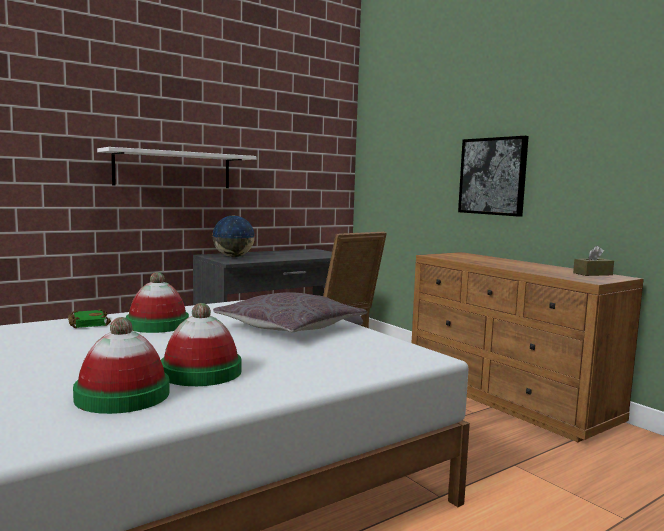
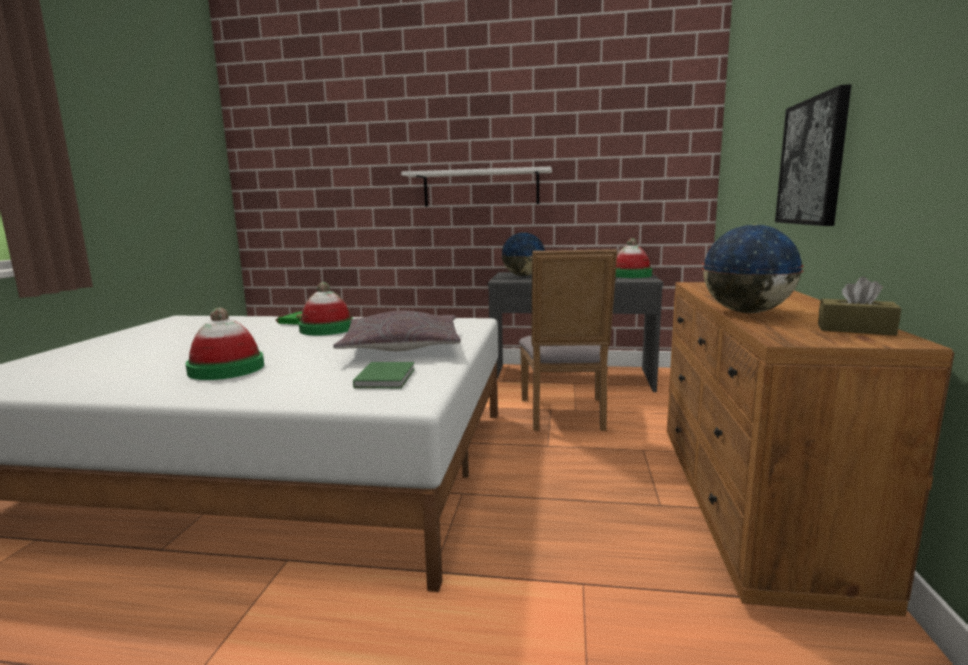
camera: 45 degrees right, 5 degrees up
hat [73,317,170,414] -> hat moved to [615,238,653,278]
none -> green book [353,362,415,388]
none -> globe [702,224,804,313]

